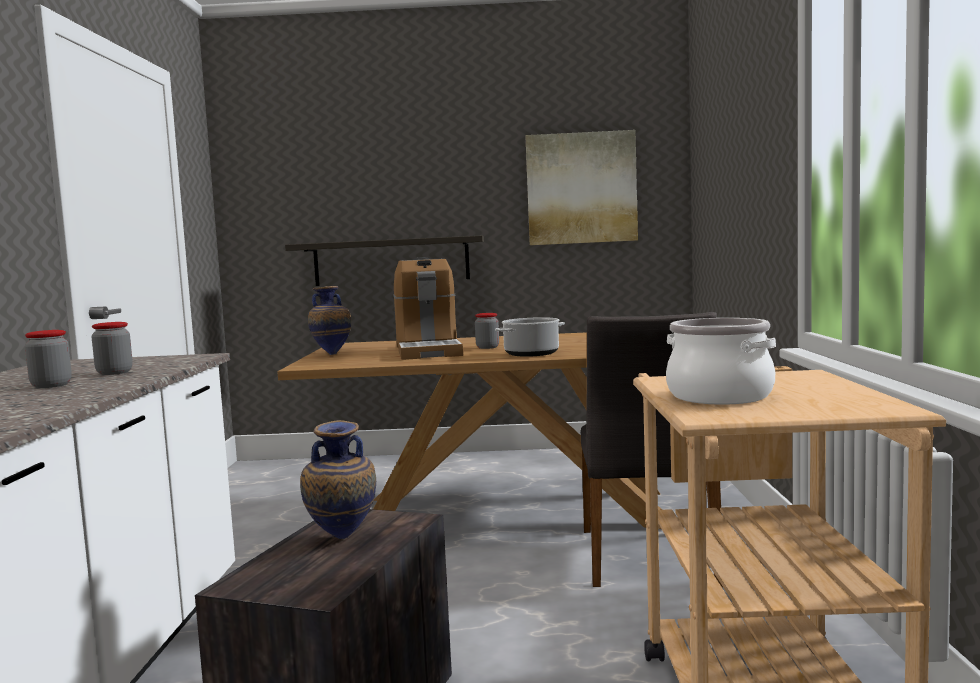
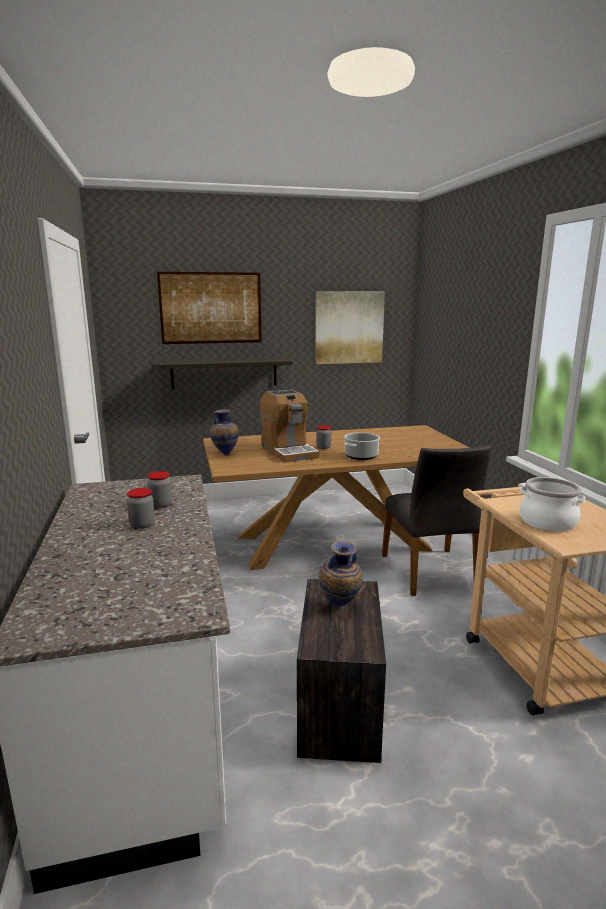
camera: 15 degrees left, 10 degrees up
none -> picture [157,272,262,344]

